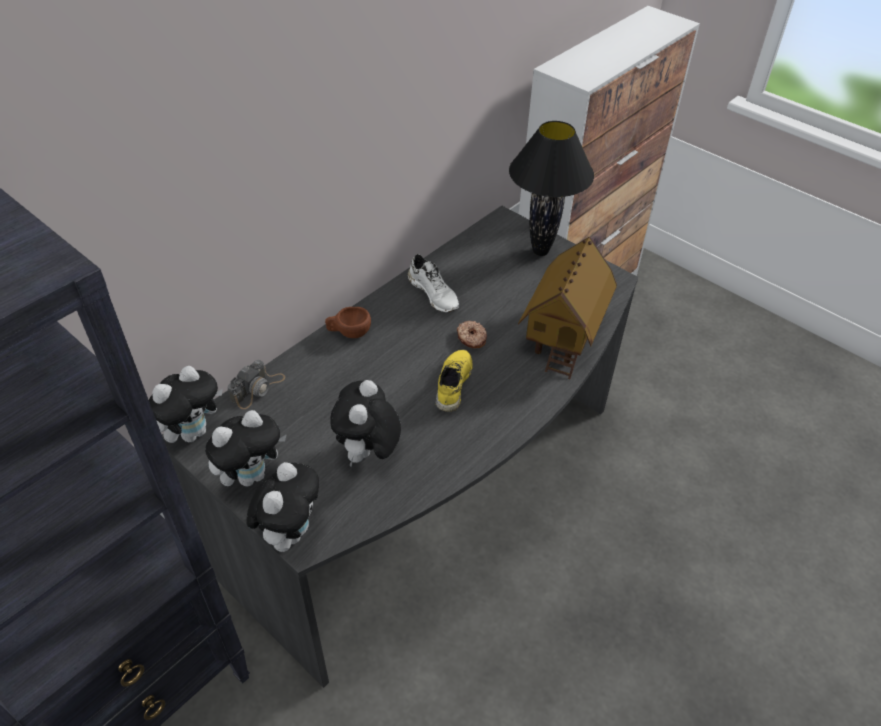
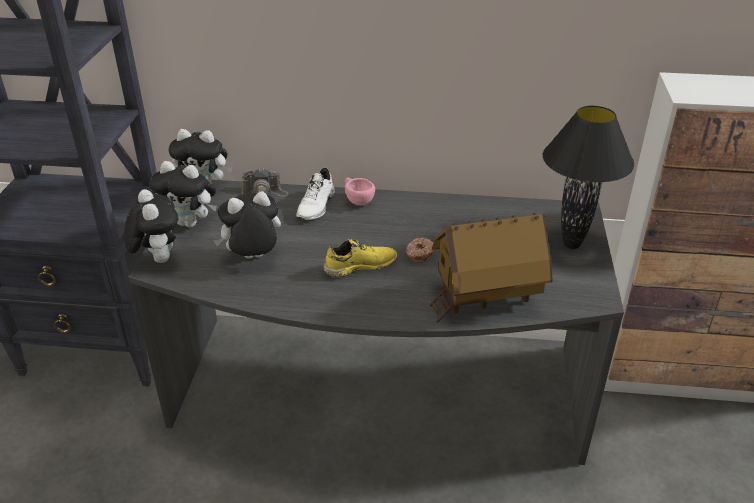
camera: 55 degrees right, 10 degrees down
plush toy [247,462,319,552] -> plush toy turned 90 degrees counterclockwise [124,189,178,263]
brown cup [325,307,371,338] -> pink cup [345,178,375,206]
white shoe [408,254,459,312] -> white shoe moved to [296,168,335,220]

